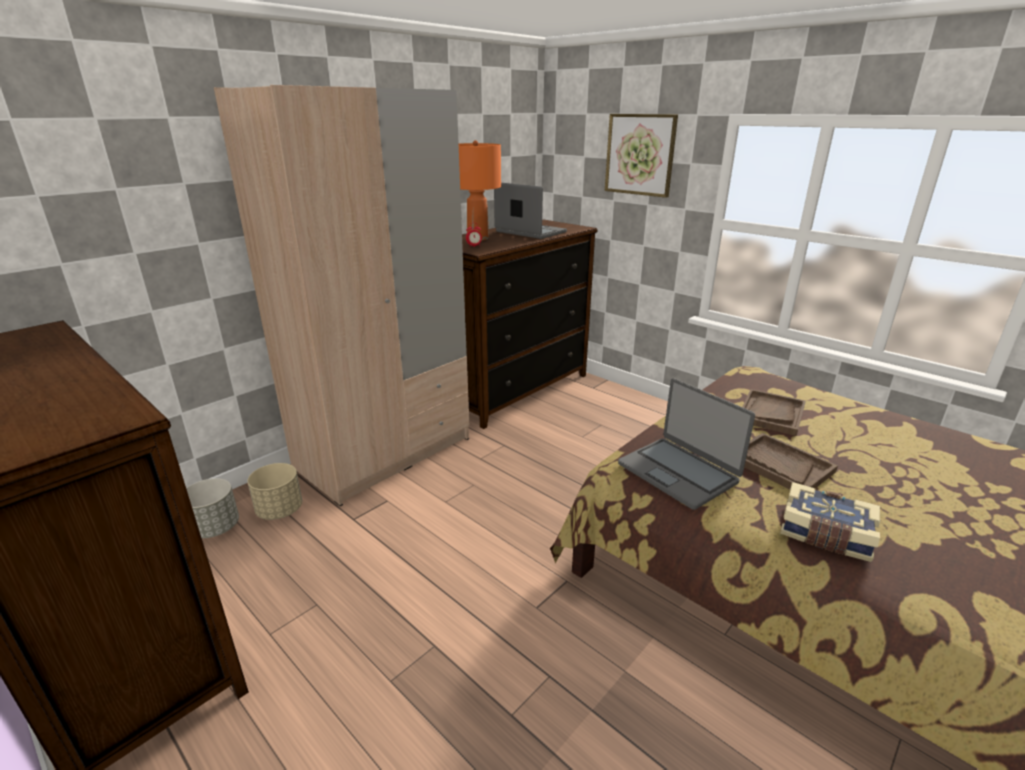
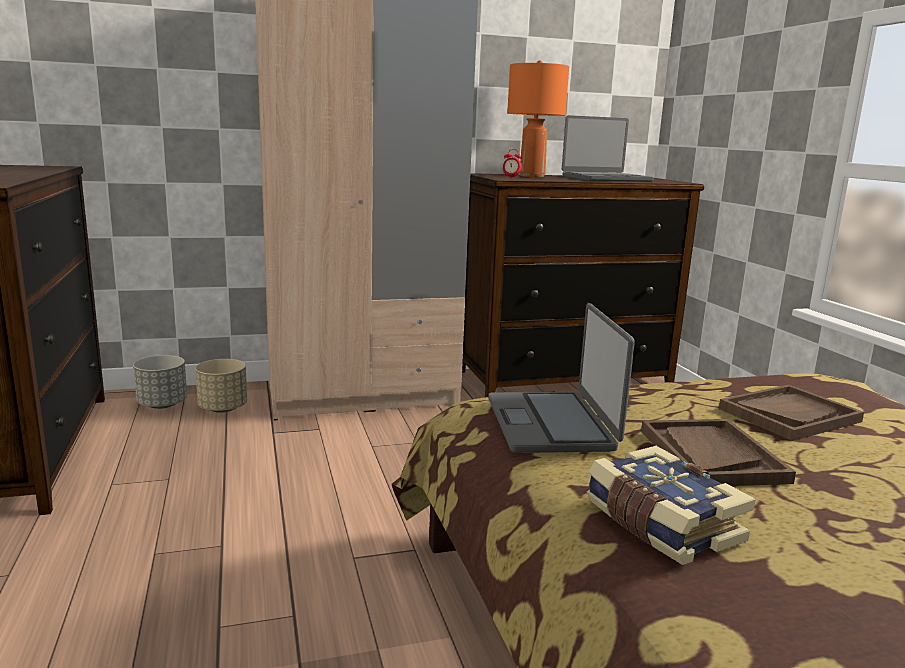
camera: 30 degrees right, 10 degrees down
laptop [494,183,567,239] -> laptop turned 90 degrees clockwise [562,115,654,182]
picture [605,114,678,198] -> none

